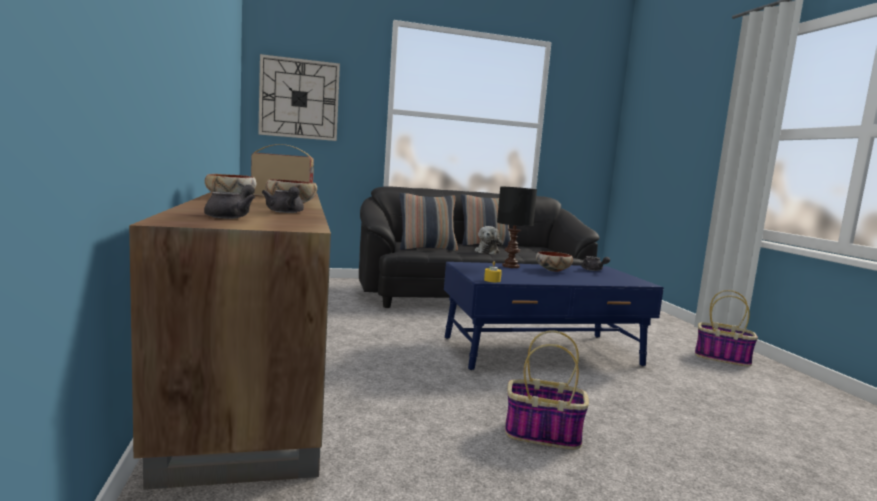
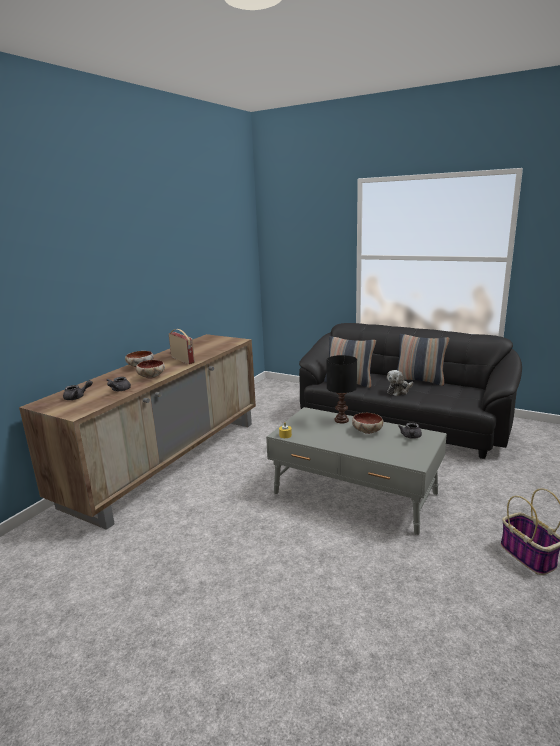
camera: 45 degrees right, 10 degrees up
wall clock [258,54,340,141] -> none
blue coffee table [444,262,664,370] -> grey coffee table [266,407,447,535]
basket [505,330,589,450] -> none

